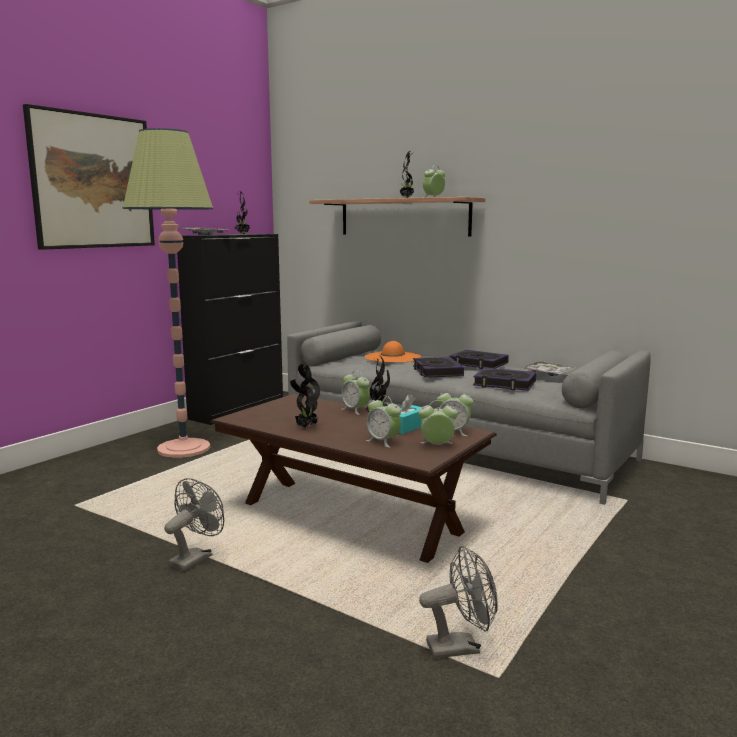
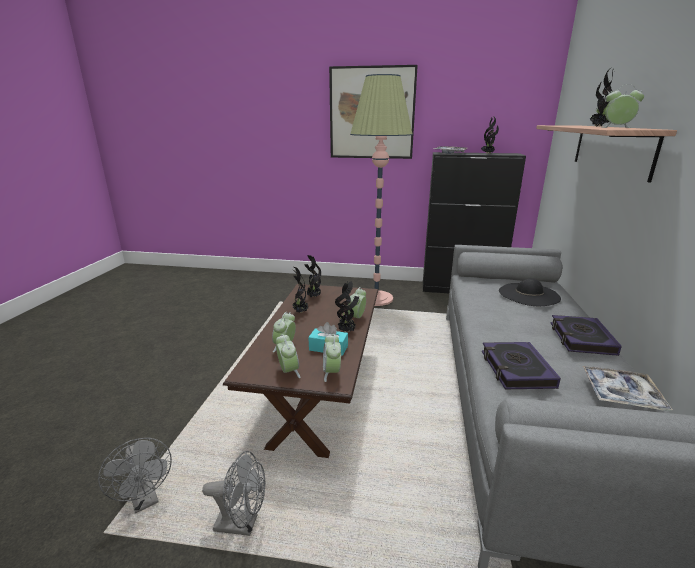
camera: 65 degrees right, 10 degrees up
grey fan [164,478,224,571] -> grey fan moved to [202,451,265,536]
orange hat [365,341,421,362] -> black hat [499,278,561,306]
book [413,357,464,378] -> none
none -> potted plant [304,255,321,297]

